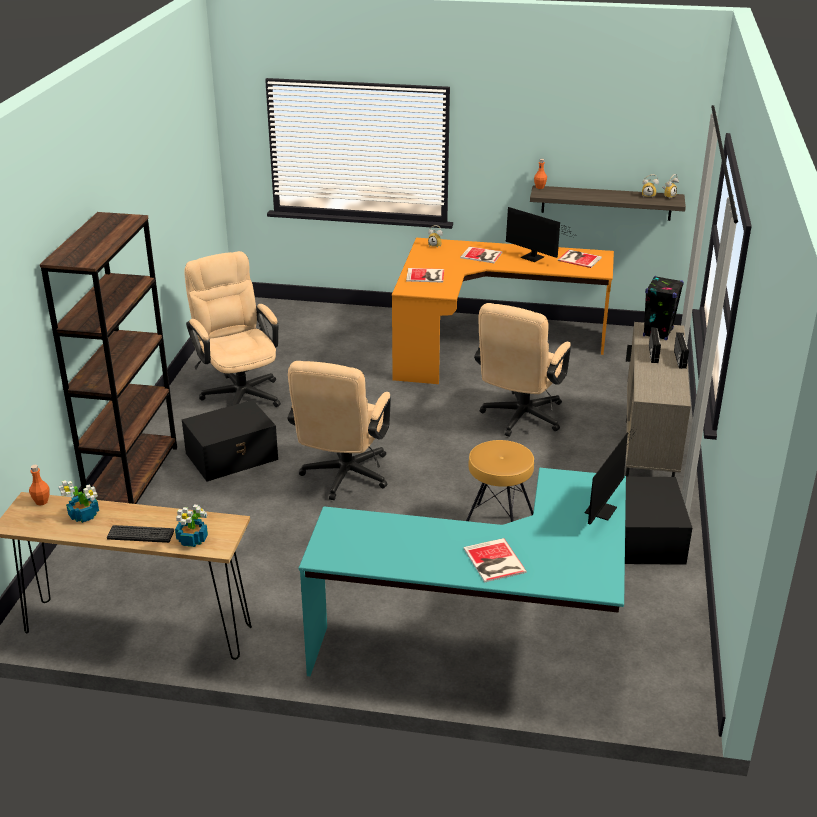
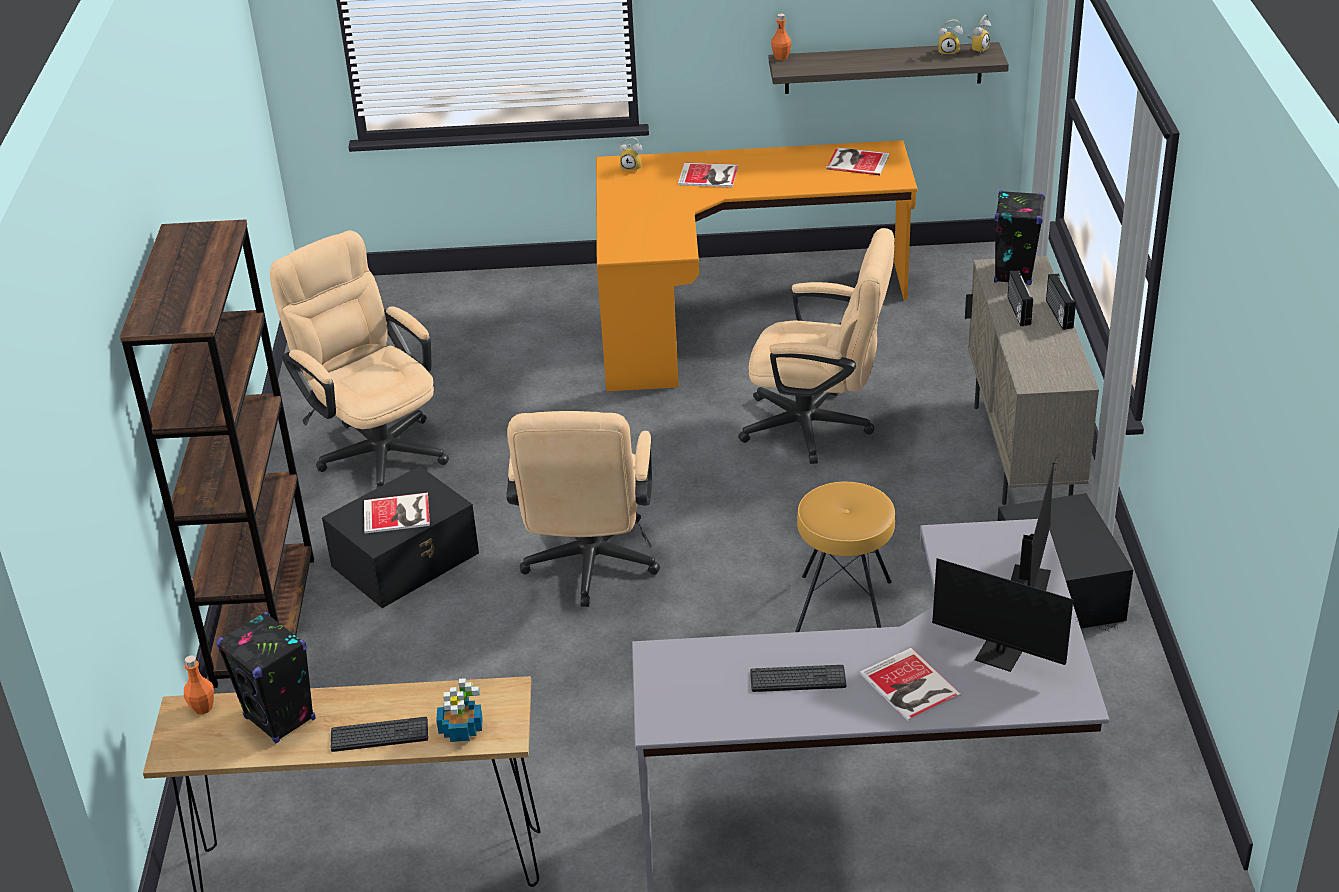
camera: 10 degrees left, 5 degrees up
potted plant [58,480,99,523] -> black speaker [216,612,315,744]
turquoise desk [299,468,626,676] -> grey desk [632,519,1110,892]
book [406,268,444,283] -> book moved to [364,492,430,534]
beige office chair [474,303,571,437] -> beige office chair turned 90 degrees counterclockwise [738,228,895,464]
monitor [506,207,574,262] -> monitor moved to [932,558,1116,672]
none -> keyboard [750,665,846,692]

